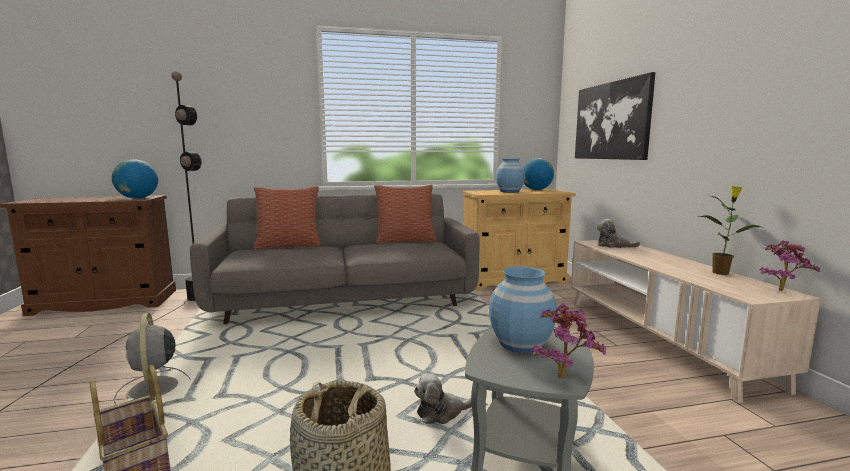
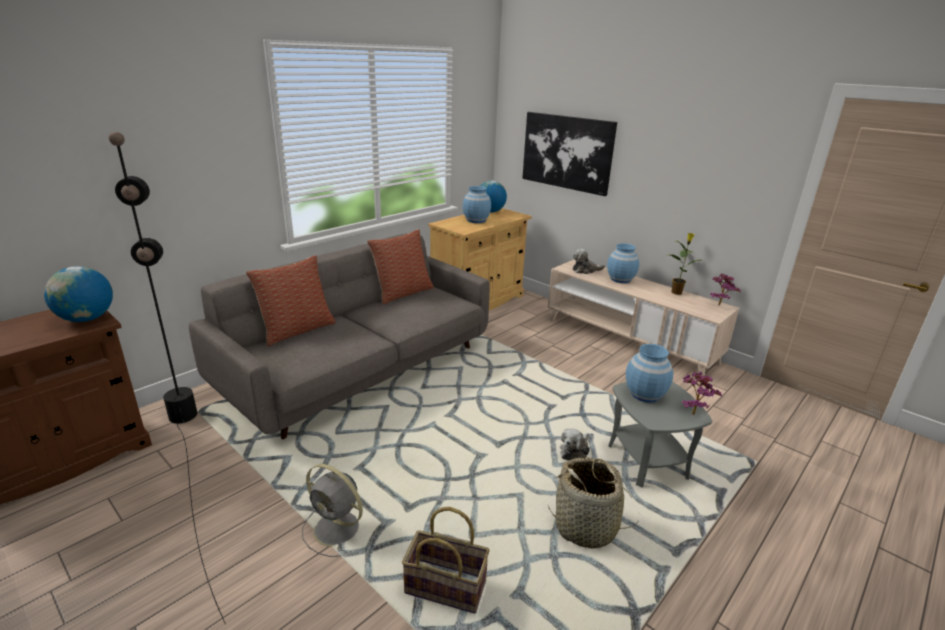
camera: 35 degrees left, 15 degrees up
none -> blue vase [607,243,639,283]

